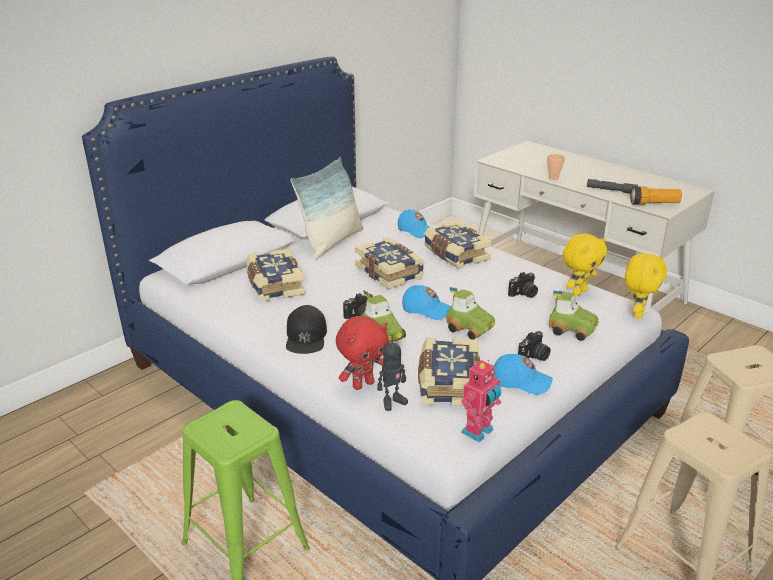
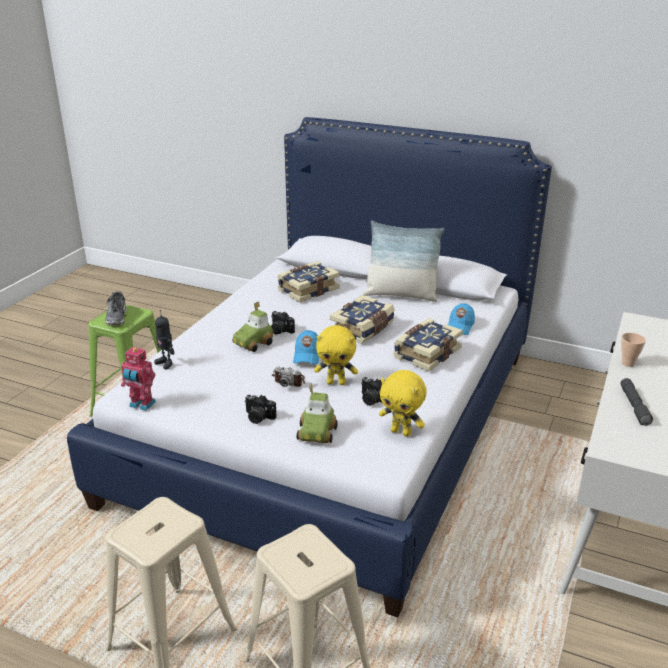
camera: 70 degrees right, 0 degrees up
black cap [286,305,327,354] -> none
red plush toy [336,316,389,390] -> none
book [418,338,480,406] -> none
toy car [447,287,495,340] -> camera [272,367,305,387]
blue cap [494,354,553,395] -> none
yellow plush toy [625,253,667,319] -> yellow plush toy moved to [314,325,358,385]
flashlight [630,186,682,205] -> none
none -> shoe [105,291,127,326]

